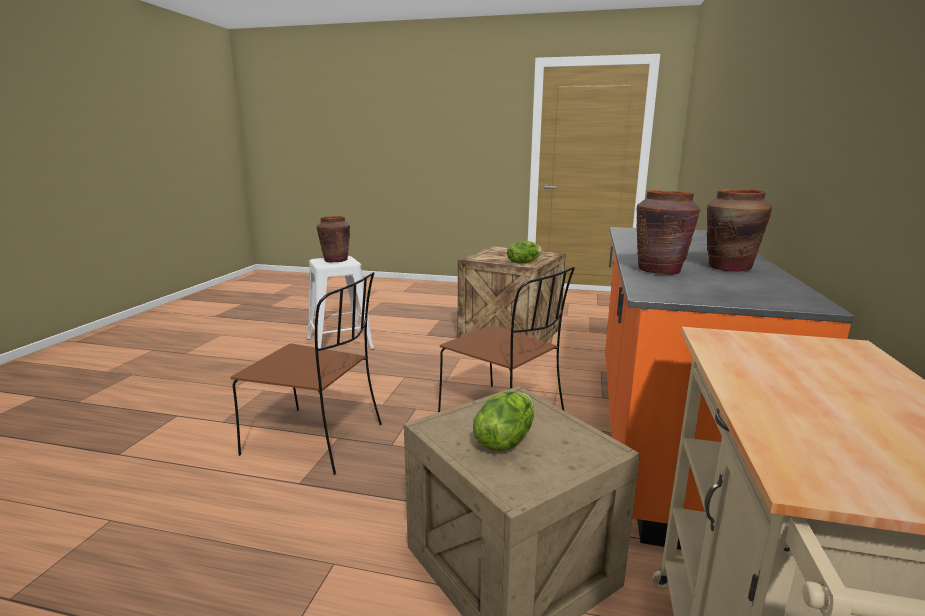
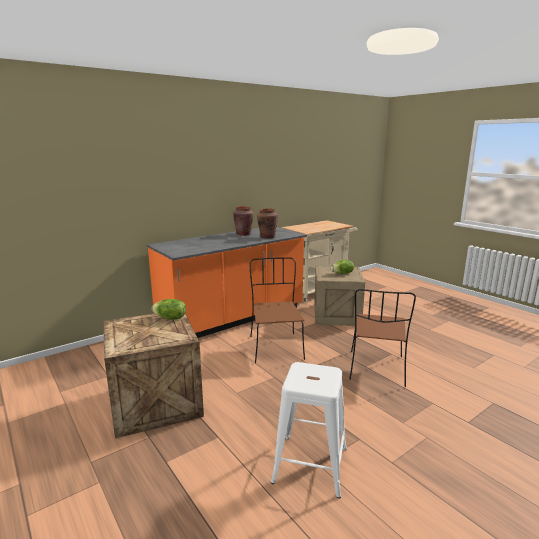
camera: 140 degrees left, 0 degrees up
brown chair [231,272,382,474] -> brown chair turned 135 degrees counterclockwise [349,289,416,387]
brown vase [317,216,350,262] -> none

